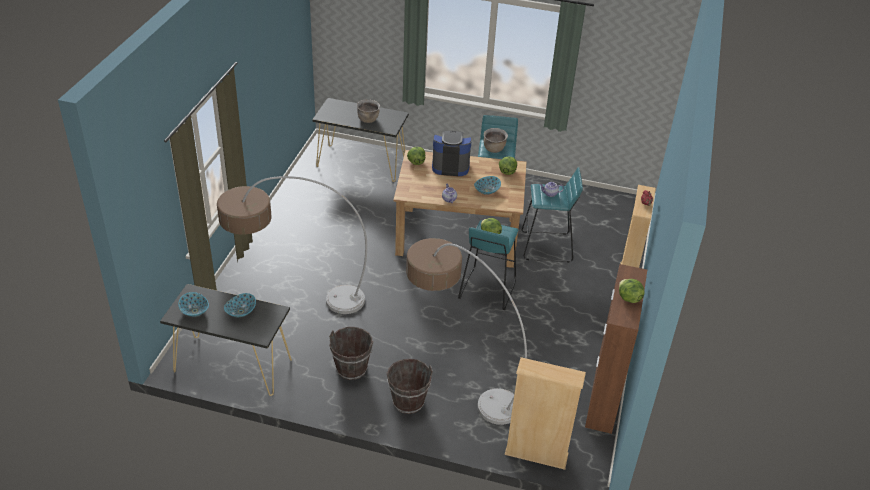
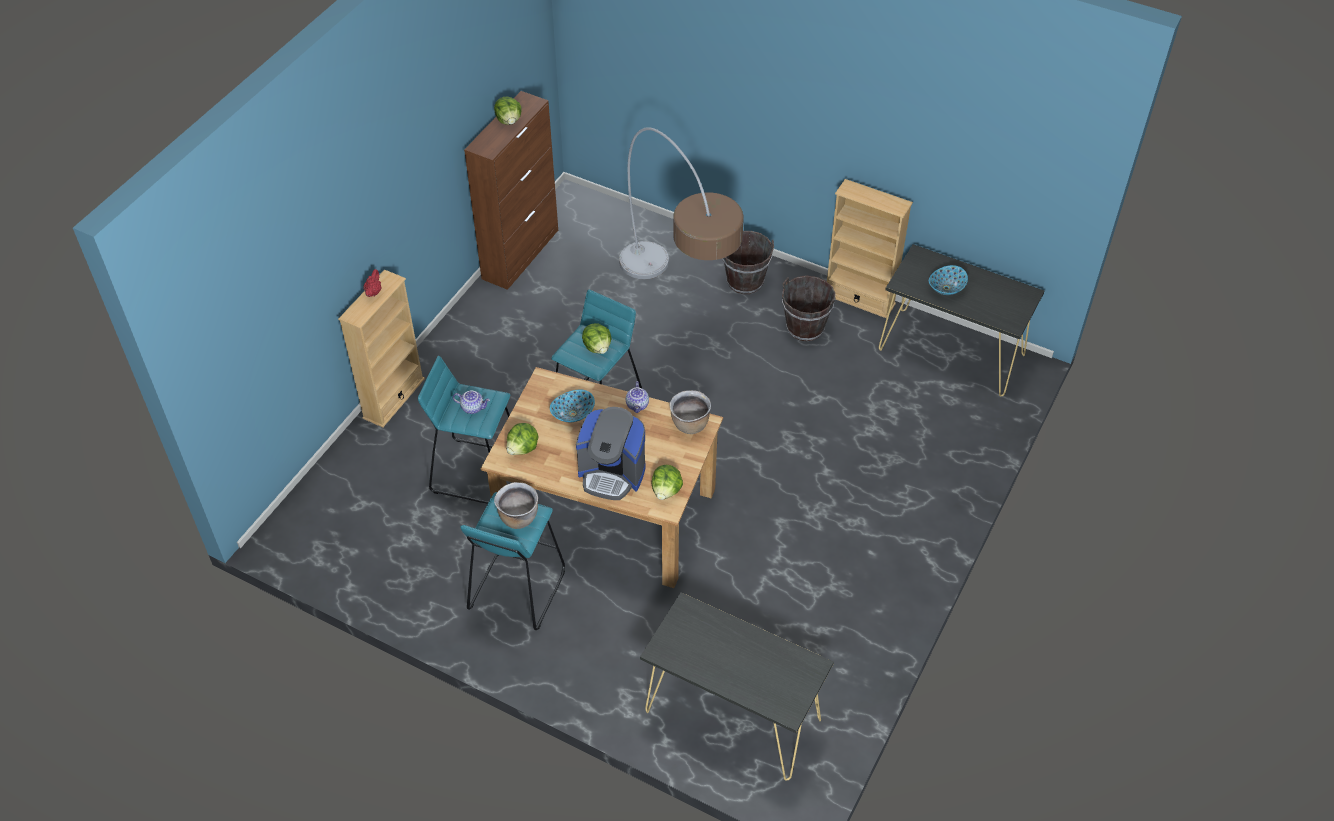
camera: 165 degrees left, 10 degrees up
bowl [178,292,209,317] -> none
floor lamp [217,176,367,314] -> none
brown cooking pot [357,99,380,123] -> brown cooking pot moved to [669,390,711,434]
beige bookcase [505,357,586,470] -> beige bookcase moved to [827,179,913,318]

